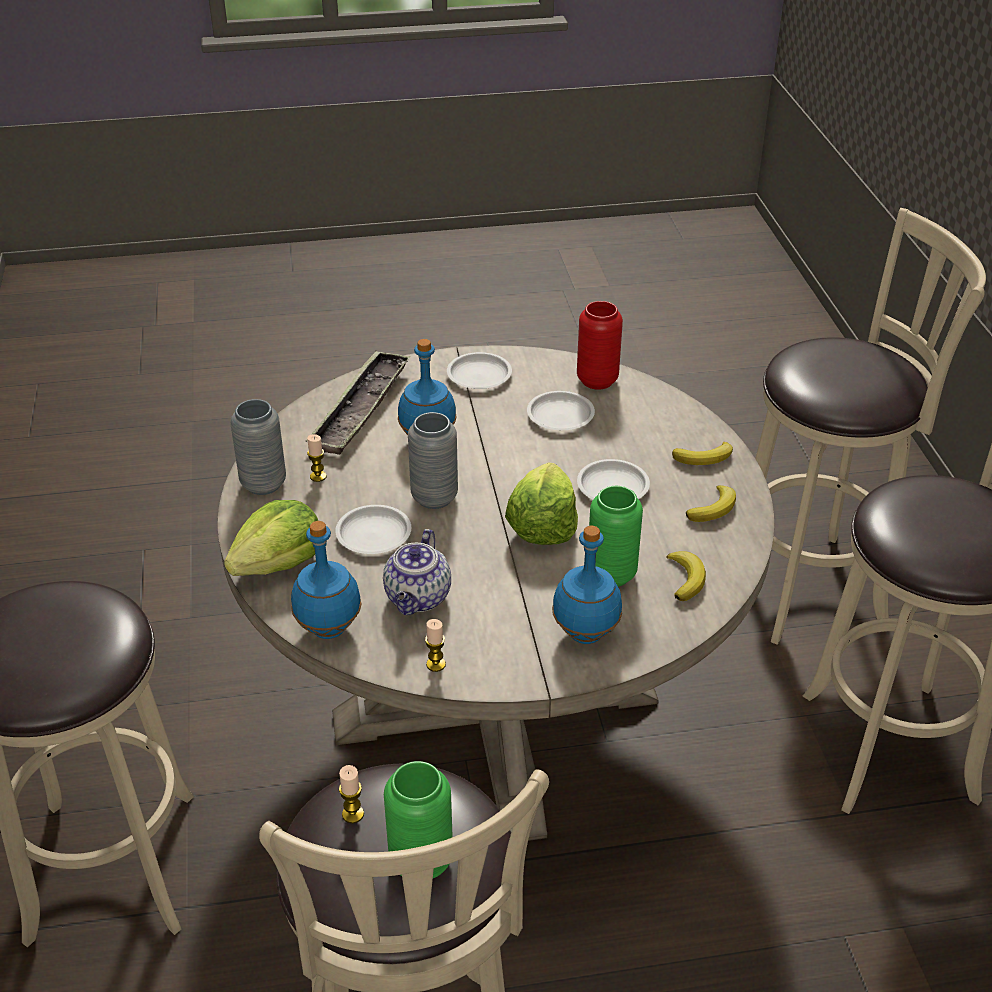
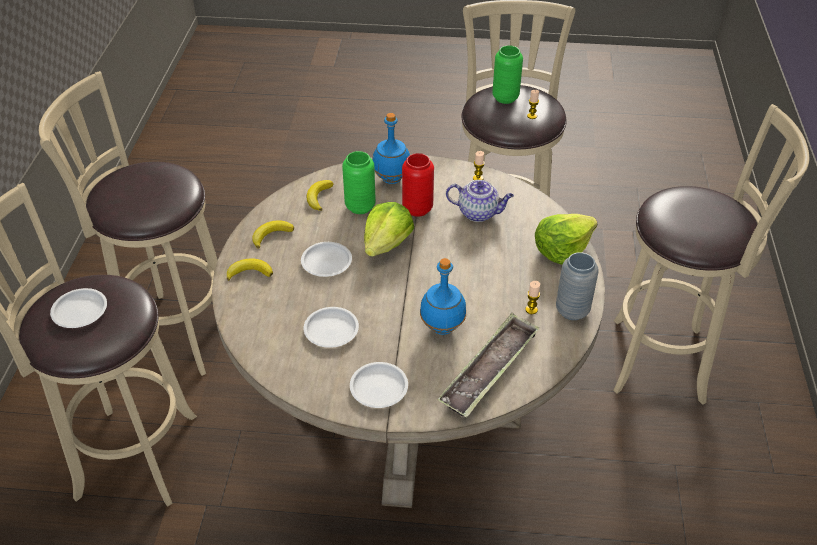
camera: 165 degrees left, 5 degrees up
blue bottle [291,521,362,639] -> none
white plate [335,505,411,554] -> white plate moved to [50,288,107,328]
teapot [383,529,451,615] -> teapot turned 75 degrees clockwise [446,180,514,222]
grey vase [408,412,458,509] -> none
red vase [577,301,623,390] -> red vase moved to [402,153,434,217]

